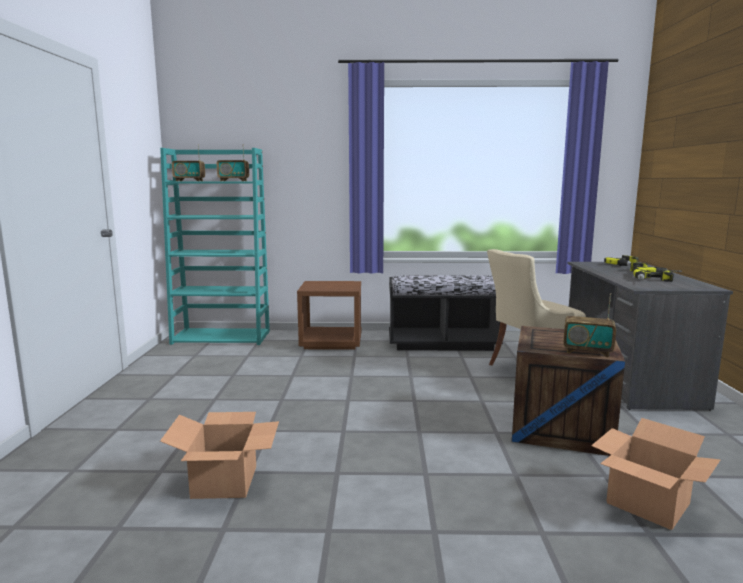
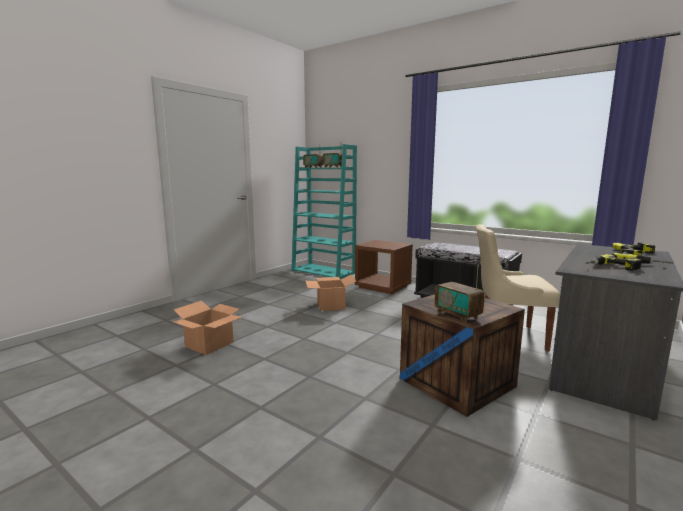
camera: 35 degrees right, 0 degrees up
cardboard box [591,418,721,530] -> cardboard box moved to [306,275,356,311]

